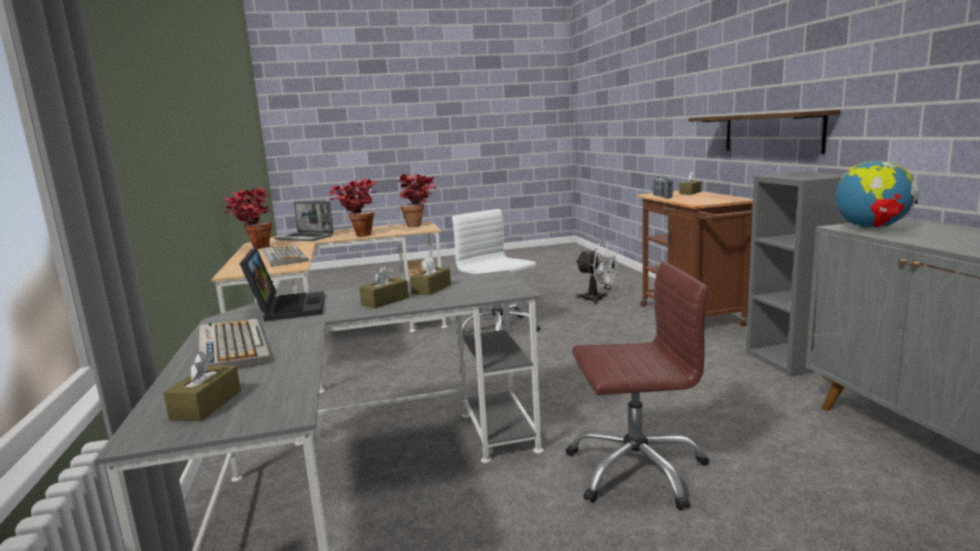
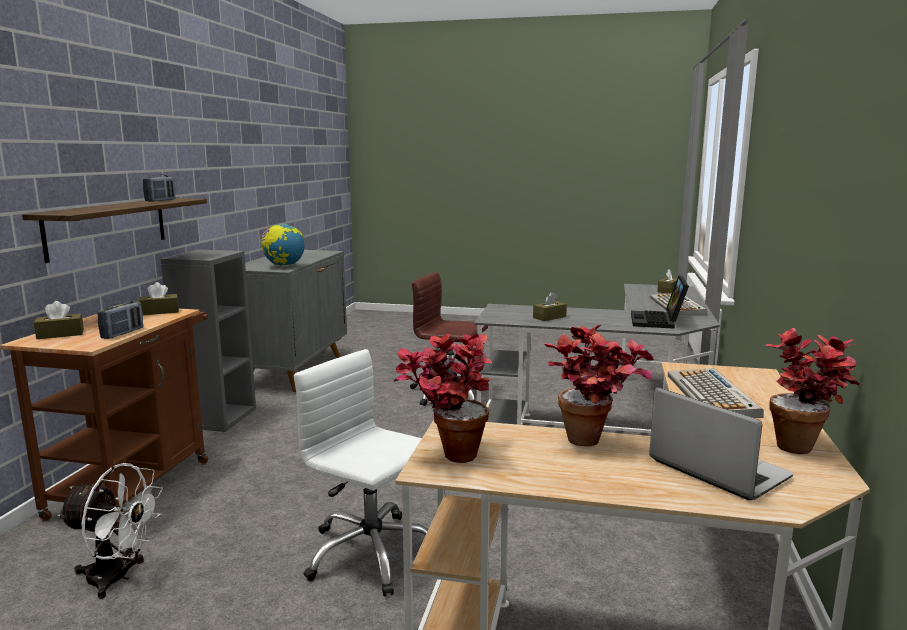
camera: 155 degrees left, 0 degrees up
brown tissue box [359,266,409,308] -> brown tissue box moved to [139,282,179,315]
white office chair [452,209,541,334] -> white office chair turned 135 degrees clockwise [294,349,428,596]
white fan [576,241,620,304] -> white fan turned 135 degrees clockwise [57,463,163,599]
none -> radio [143,174,176,202]

